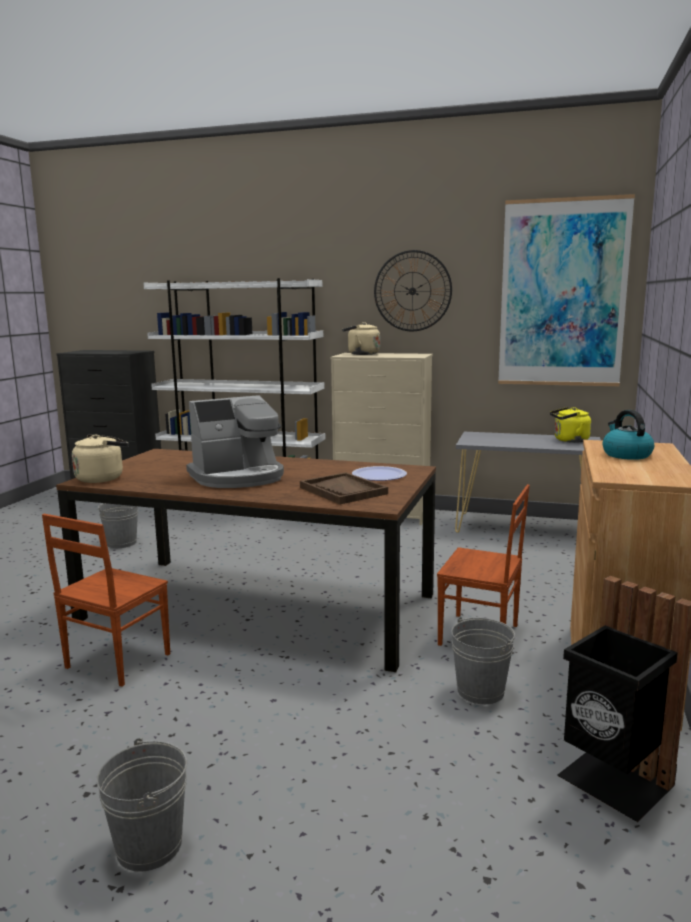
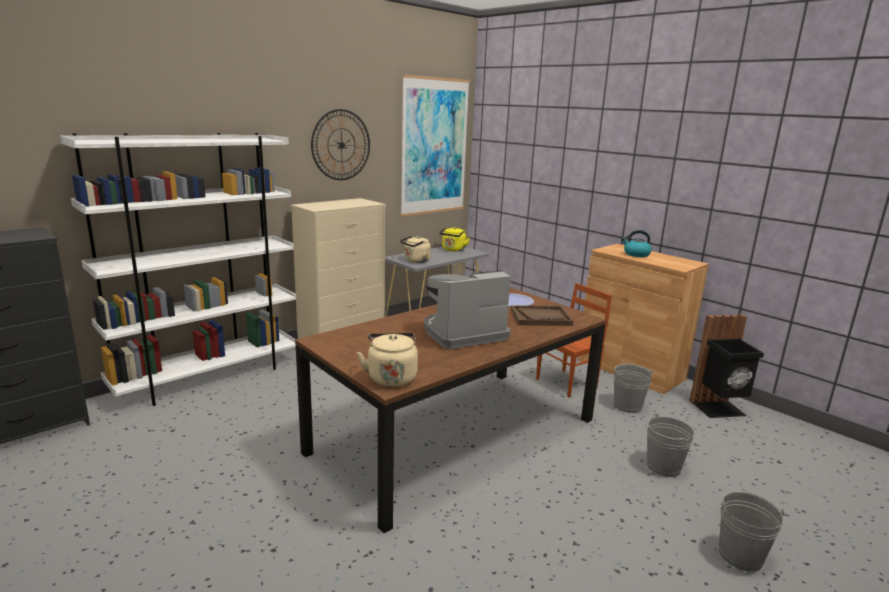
camera: 60 degrees left, 5 degrees up
brown chair [42,514,170,687] -> none
grey bucket [97,503,138,548] -> grey bucket moved to [647,413,695,477]
coffee machine [186,395,284,488] -> coffee machine turned 120 degrees counterclockwise [424,270,511,349]
beige kettle [342,322,380,355] -> beige kettle moved to [400,236,431,263]

